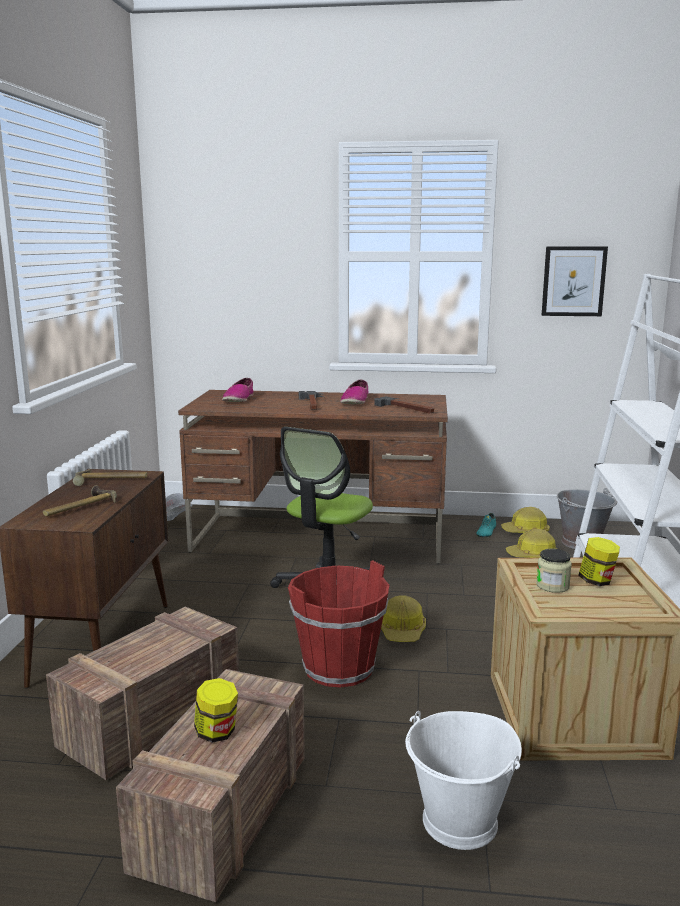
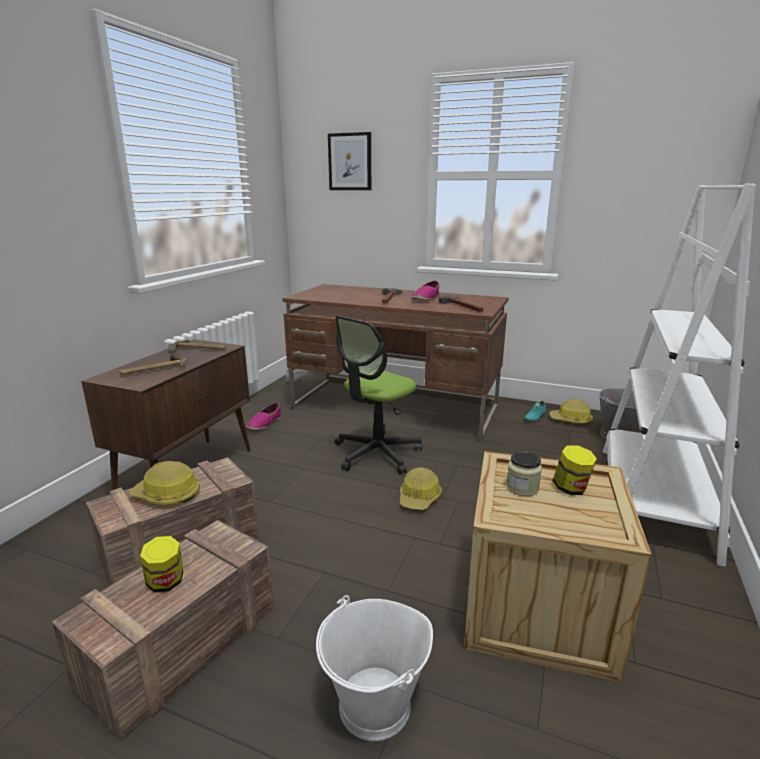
camera: 15 degrees right, 5 degrees up
shoe [222,378,253,402] -> shoe moved to [246,403,281,430]
red bucket [288,560,389,687] -> none
hard hat [506,529,557,558] -> hard hat moved to [129,461,200,505]
picture [542,246,608,316] -> picture moved to [328,132,371,190]

